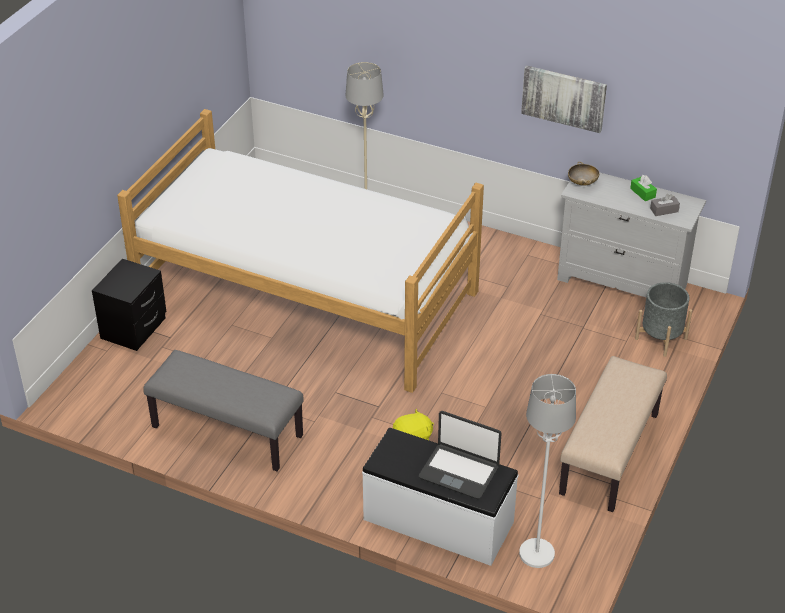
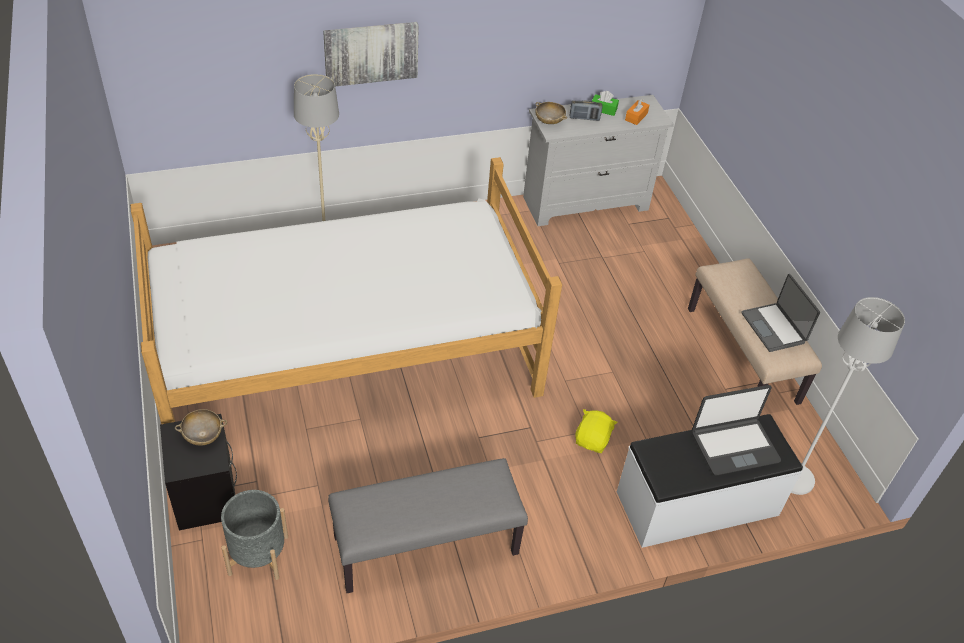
camera: 45 degrees left, 5 degrees up
picture [521,66,607,133] -> picture moved to [323,22,419,87]
grey planter [635,282,692,357] -> grey planter moved to [221,490,288,580]
grey tissue box [650,194,680,216] -> orange tissue box [625,98,649,125]
none -> beige bowl [175,409,227,445]
none -> radio [570,100,602,121]
none -> laptop [741,274,820,352]

